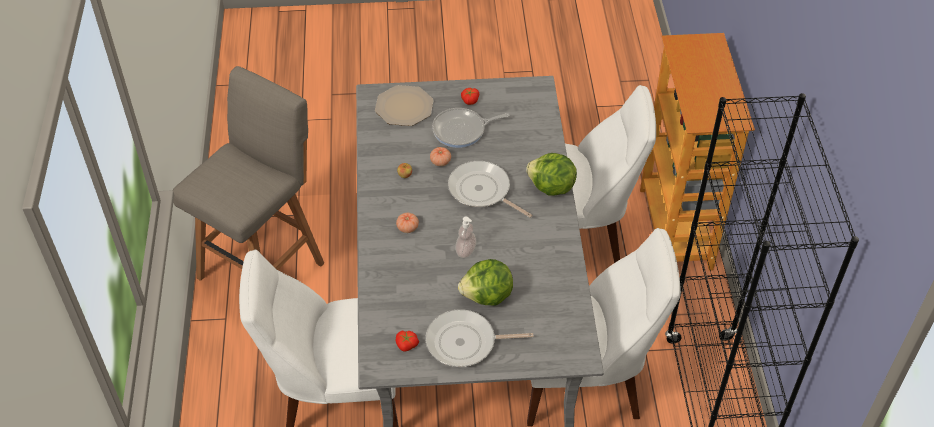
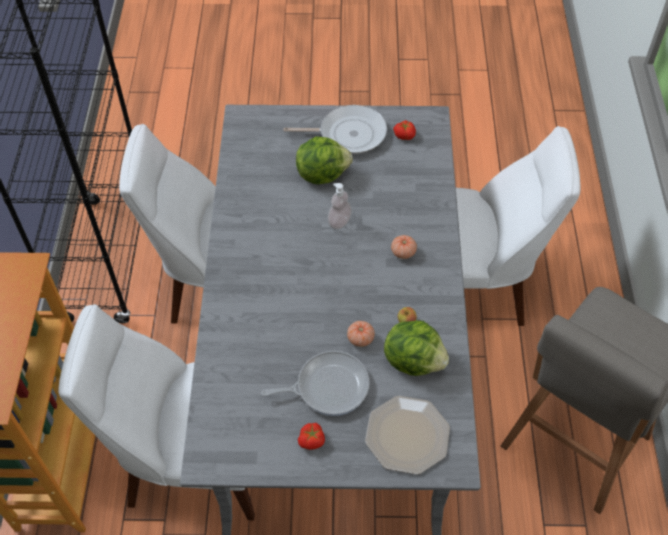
camera: 175 degrees left, 5 degrees up
frying pan [448,161,533,218] -> none
lettuce [526,153,577,196] -> lettuce moved to [384,320,449,376]

